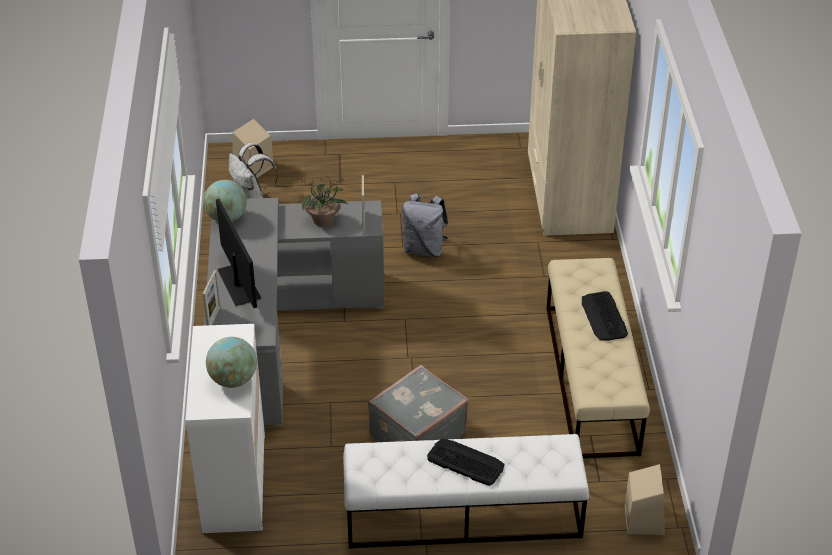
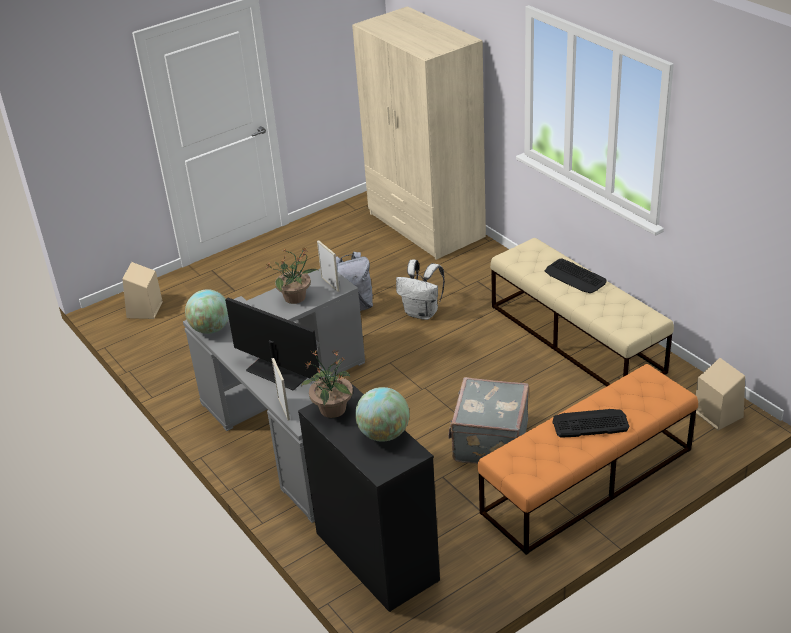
camera: 30 degrees left, 5 degrees down
white dresser [185,324,265,534] -> black dresser [298,384,440,612]
white backpack [229,143,278,199] -> white backpack moved to [396,260,445,320]
white bench [343,434,589,549] -> orange bench [477,364,698,555]
none -> potted plant [301,351,353,418]

